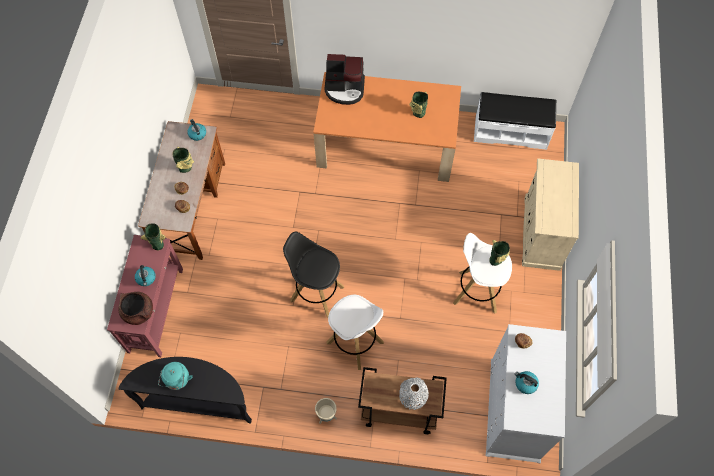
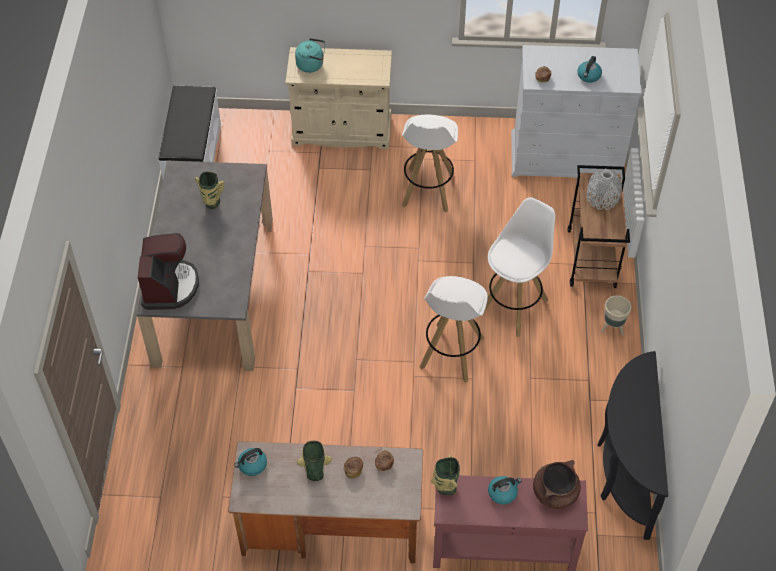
camera: 95 degrees left, 10 degrees down
turquoise kettle [158,362,193,390] -> turquoise kettle moved to [295,38,325,73]
black stool [283,231,344,318] -> white stool [419,276,488,383]
orange dining table [313,72,461,182] -> grey dining table [137,160,273,371]
vase [489,240,510,266] -> none

